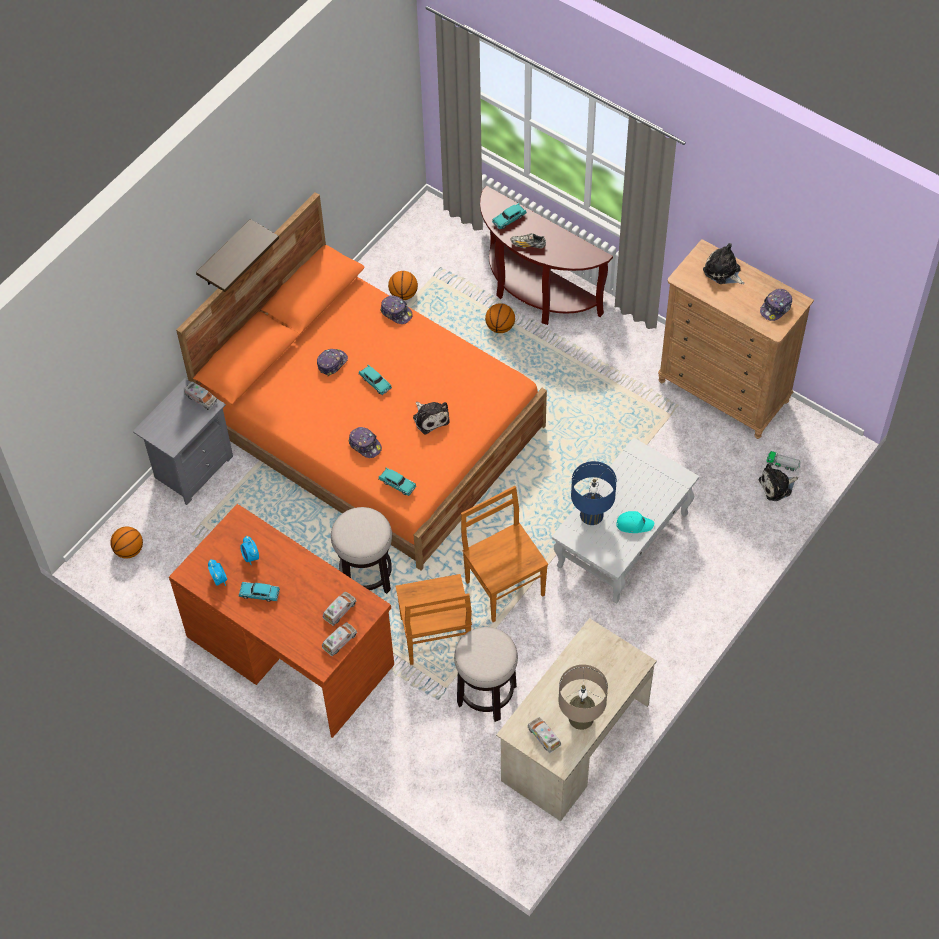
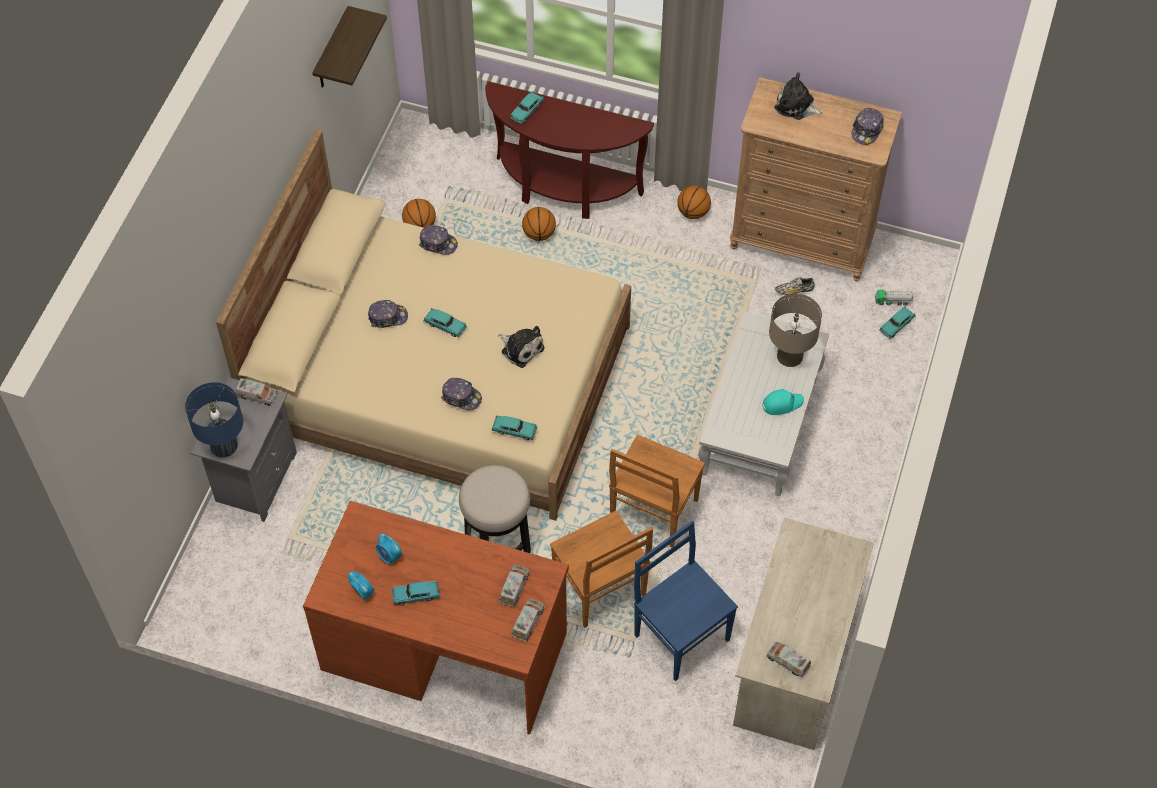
camera: 20 degrees left, 0 degrees up
basketball [110,527,143,559] -> basketball moved to [677,186,711,219]
orange bed [176,192,547,570] -> beige bed [216,130,631,521]
shelf [196,219,279,292] -> shelf moved to [312,6,387,88]
cap [317,349,348,376] -> cap turned 60 degrees clockwise [368,300,408,328]
stool [454,627,518,722] -> blue chair [634,521,738,681]
brown chair [461,486,548,622] -> brown chair turned 105 degrees counterclockwise [609,434,705,548]
shoe [510,233,546,248] -> shoe moved to [775,278,815,295]
beige table lamp [558,665,608,730] -> beige table lamp moved to [769,294,822,367]
blue table lamp [571,461,617,525] -> blue table lamp moved to [185,382,243,458]
plush toy [758,463,798,501] -> turquoise toy car [879,306,915,339]

